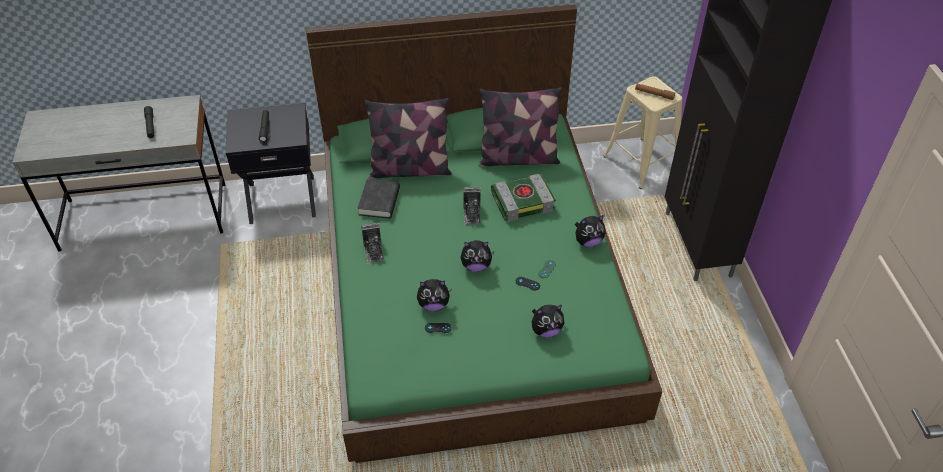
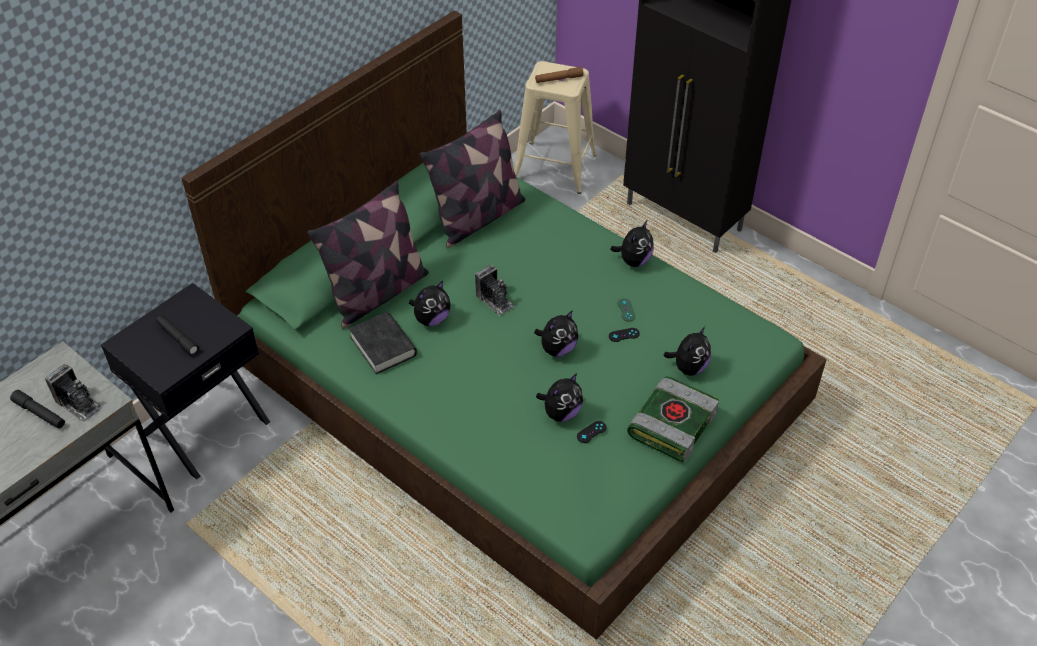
camera: 40 degrees left, 0 degrees up
camera [361,222,384,264] -> camera moved to [45,363,103,423]
book [491,174,556,222] -> book moved to [627,376,719,463]
none -> plush toy [409,281,450,326]

